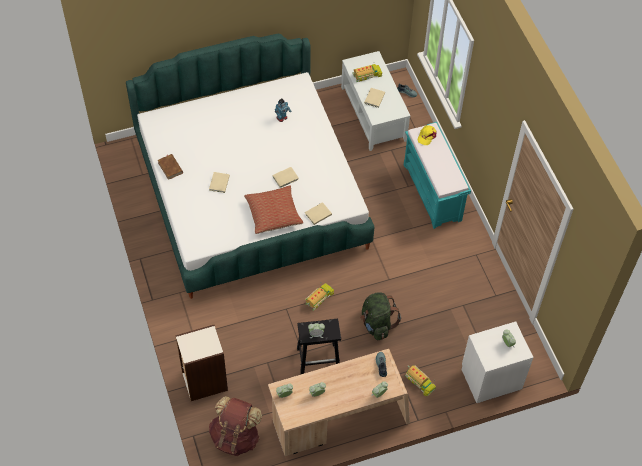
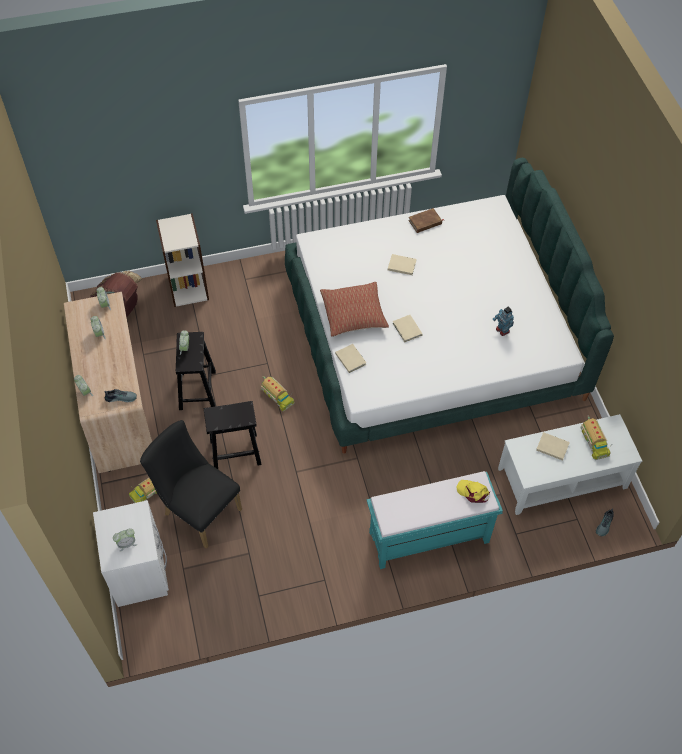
camera: 95 degrees right, 0 degrees up
green backpack [360,292,401,340] -> black stool [204,401,262,469]
none -> black chair [140,420,242,549]

